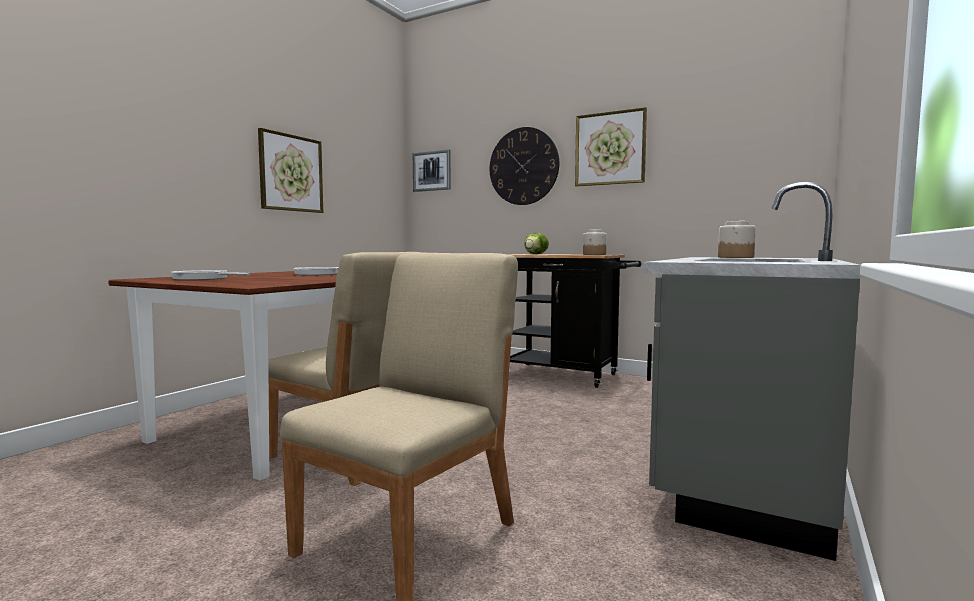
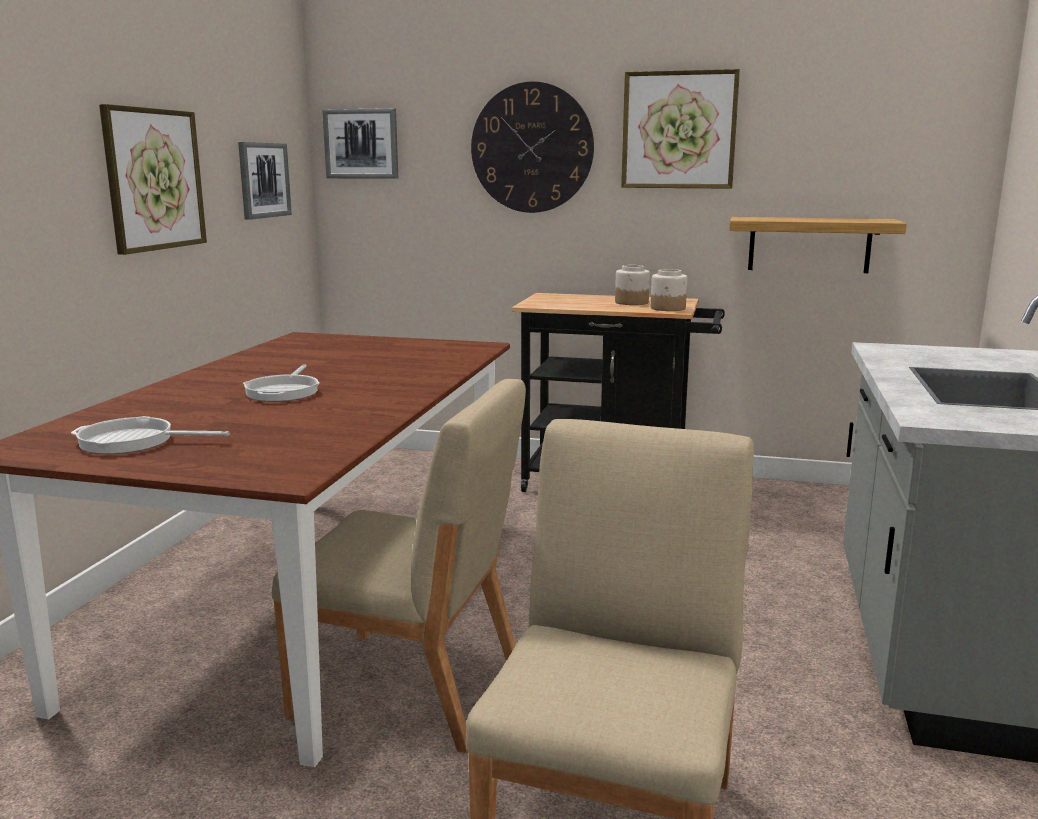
camera: 15 degrees left, 10 degrees up
lettuce [524,233,549,254] -> none
jar [718,221,756,258] -> jar moved to [615,265,650,305]
none -> picture [238,142,292,220]
none -> shelf [729,217,907,273]

